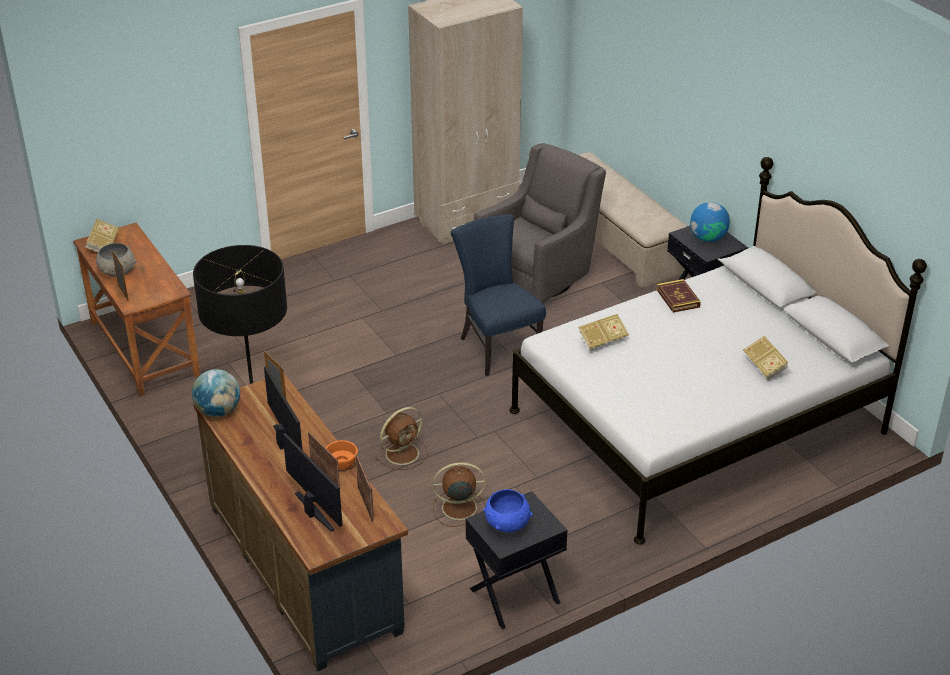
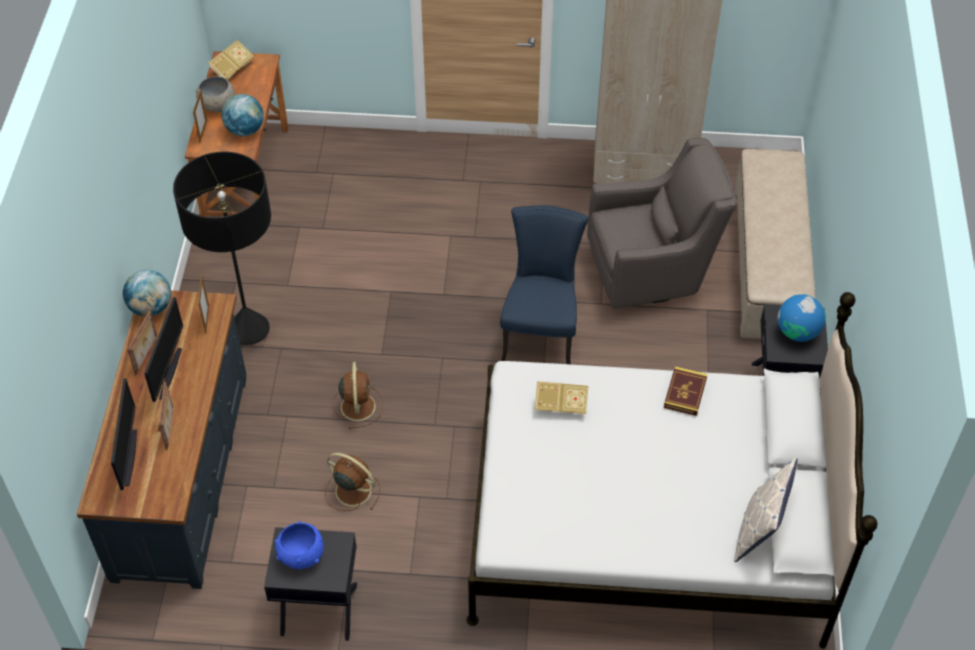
camera: 35 degrees right, 15 degrees up
orange bowl [326,440,358,469] -> none
picture frame [356,454,374,522] -> picture frame moved to [127,311,157,375]
brown fan [375,407,428,470] -> brown fan turned 90 degrees counterclockwise [333,362,383,429]
book [743,336,789,380] -> none
none -> globe [221,94,264,136]
none -> pillow [734,458,798,562]

